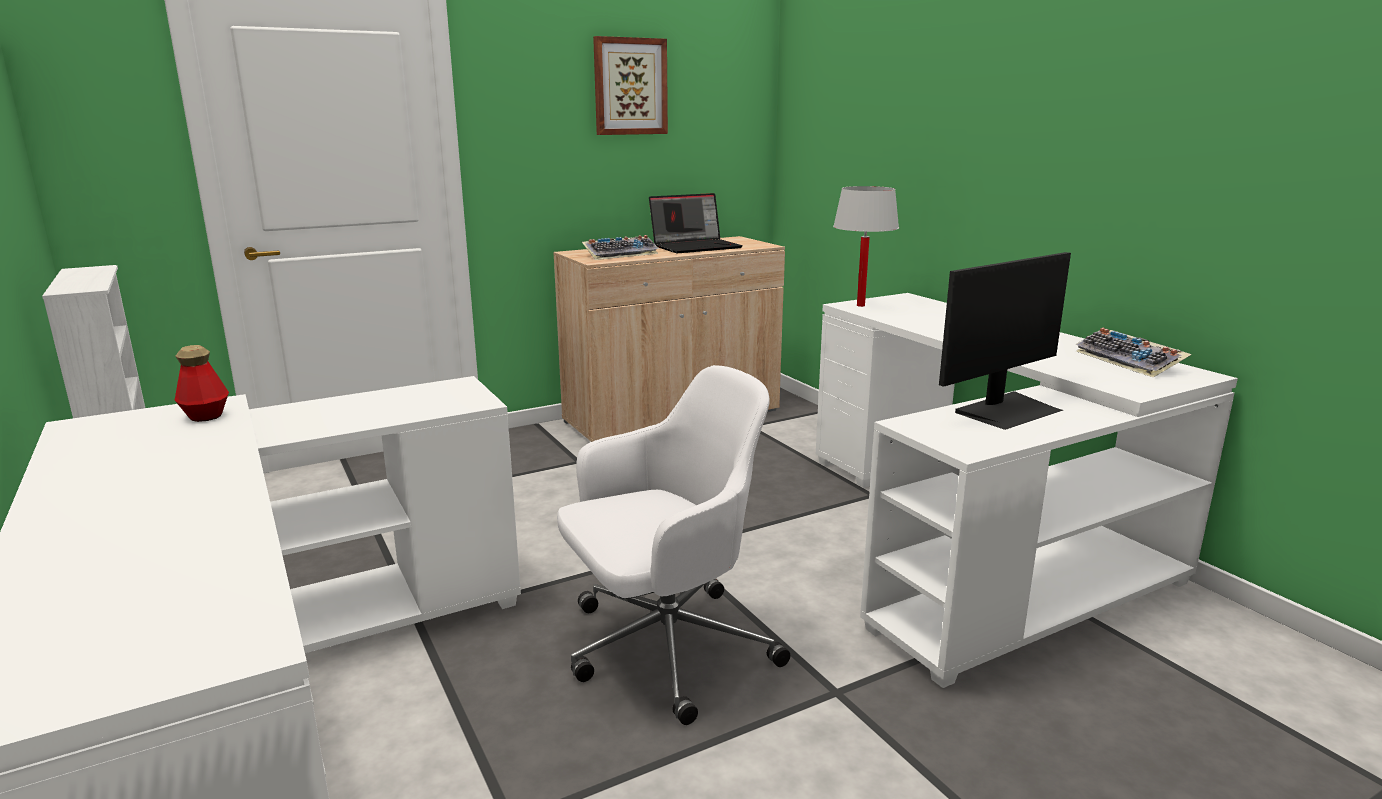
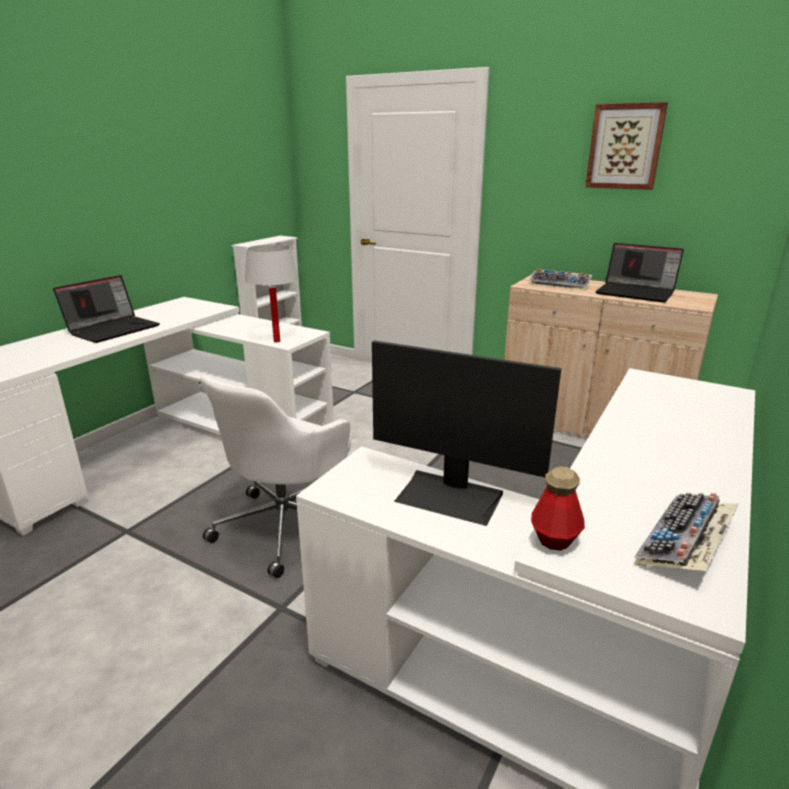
camera: 60 degrees right, 5 degrees up
bottle [175,345,229,422] -> bottle moved to [531,467,585,551]
white office chair [557,365,790,725] -> white office chair turned 90 degrees clockwise [200,375,351,578]
white table lamp [833,186,899,307] -> white table lamp moved to [244,244,298,343]
none -> laptop [53,275,160,343]

